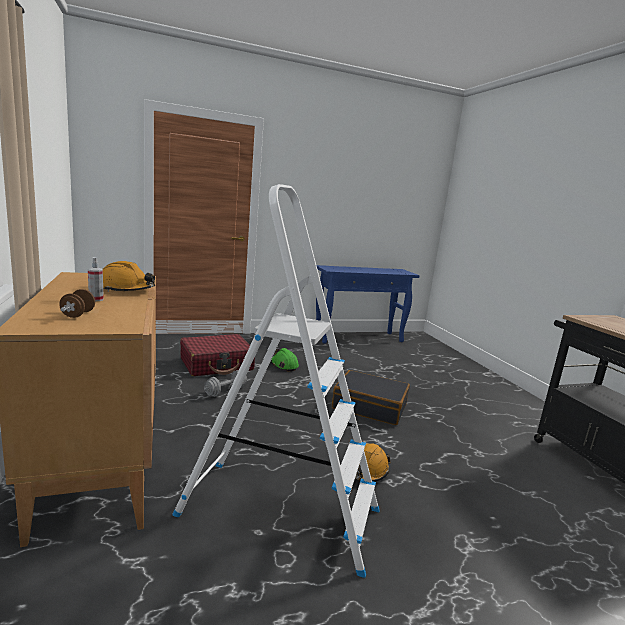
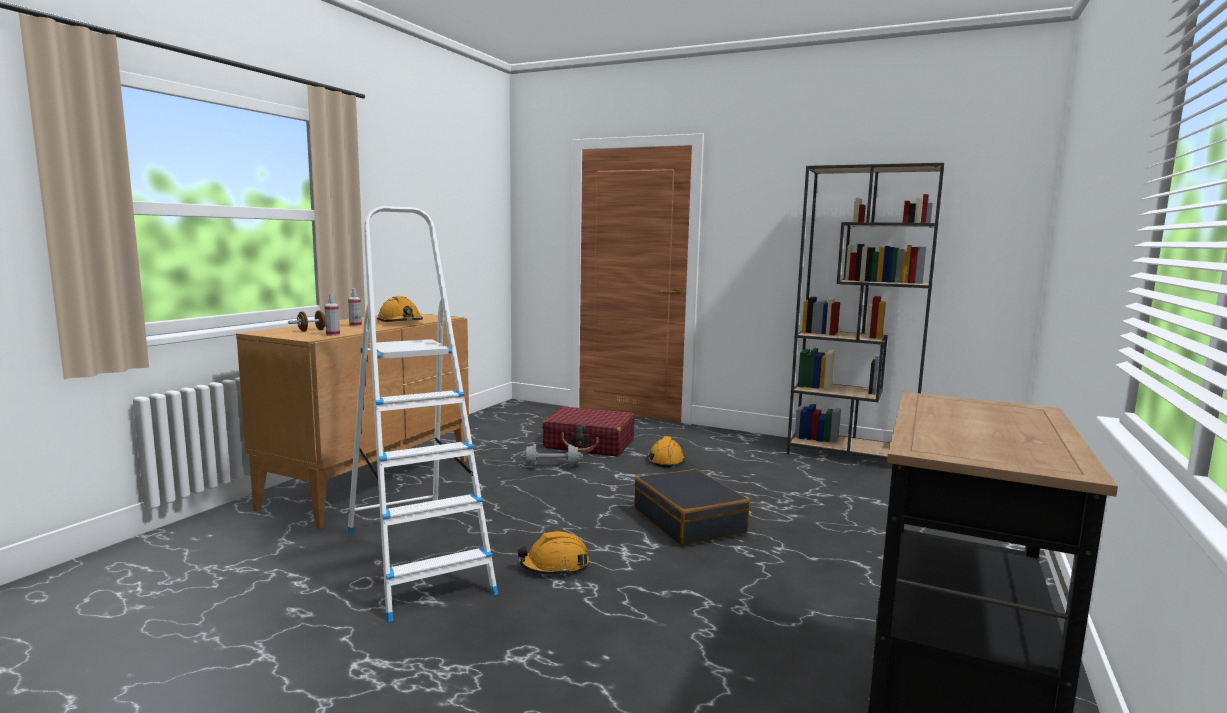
camera: 45 degrees right, 5 degrees down
green hard hat [271,348,299,371] -> orange hard hat [647,436,685,467]
blue console table [316,265,420,344] -> bookcase [787,163,944,460]
none -> spray bottle [324,294,340,336]

